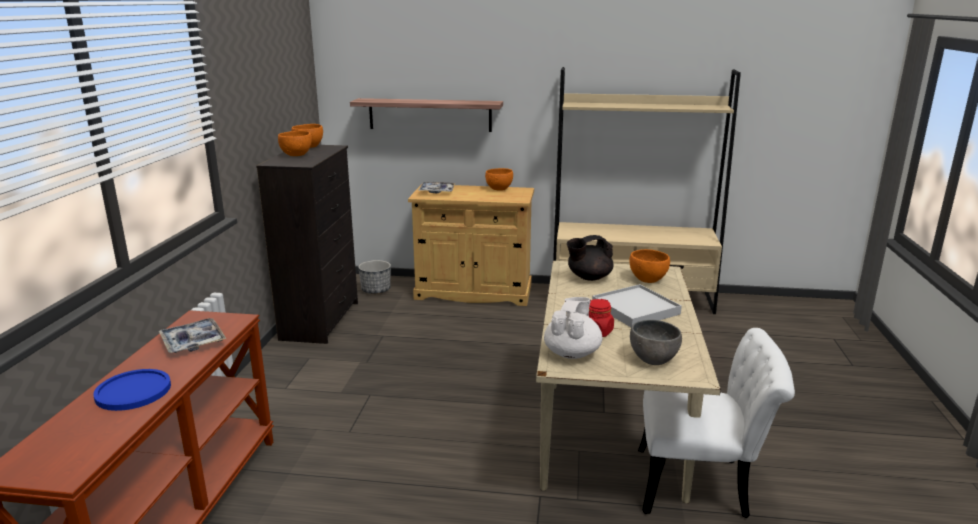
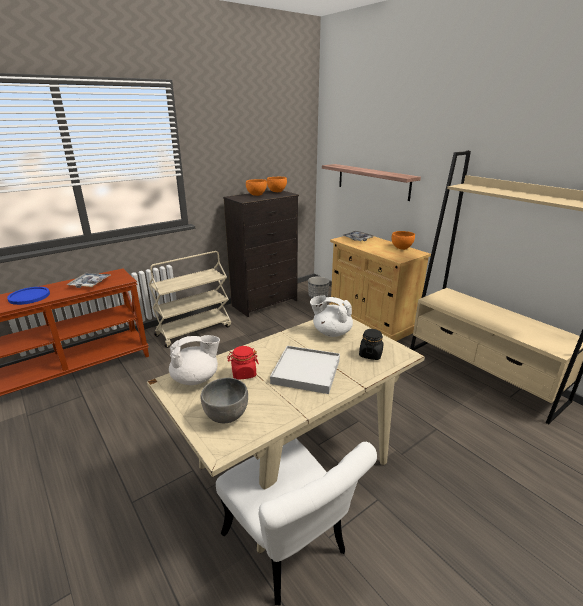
camera: 45 degrees right, 5 degrees up
black teapot [567,235,614,281] -> white teapot [310,295,353,337]
orange bowl [629,249,670,283] -> black jar [359,329,383,360]
none -> beige cart [149,251,231,348]

